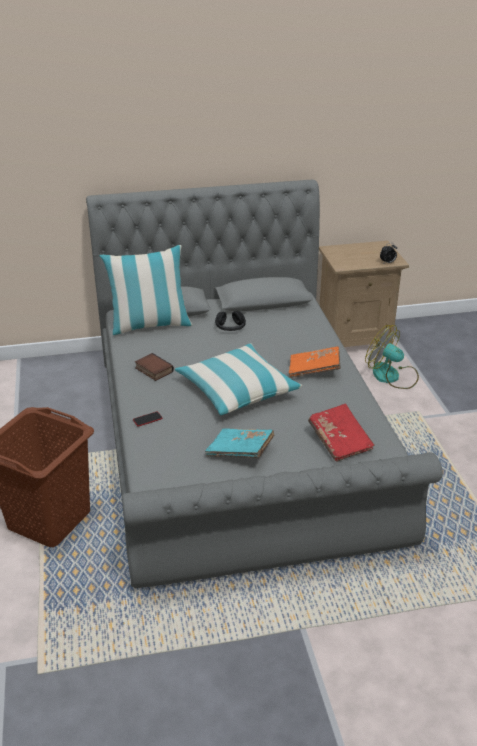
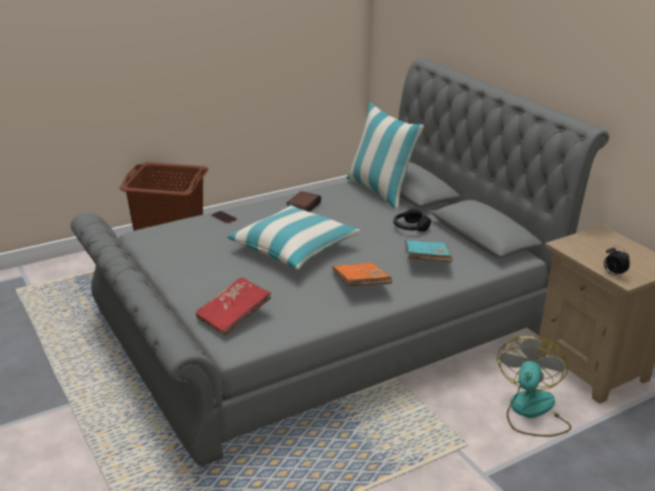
camera: 70 degrees right, 5 degrees down
turquoise book [205,428,274,458] -> turquoise book moved to [405,240,452,263]

